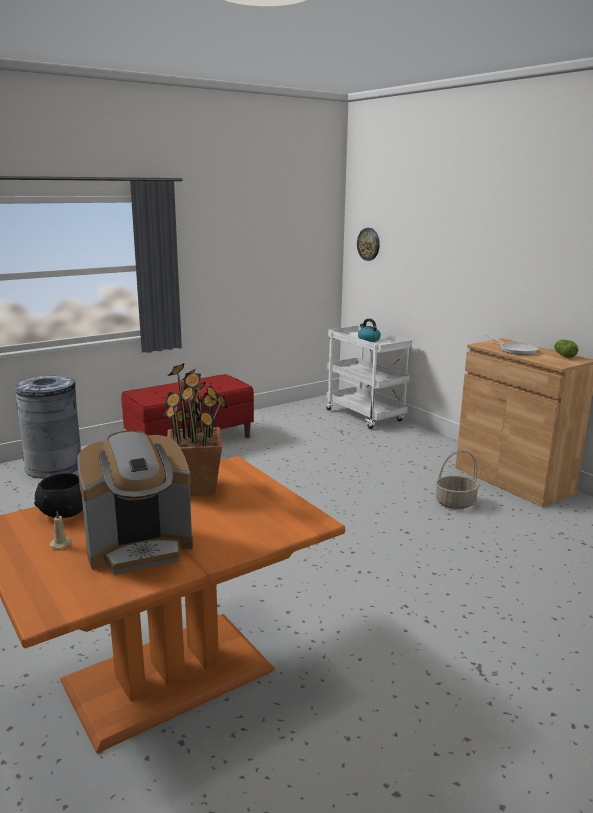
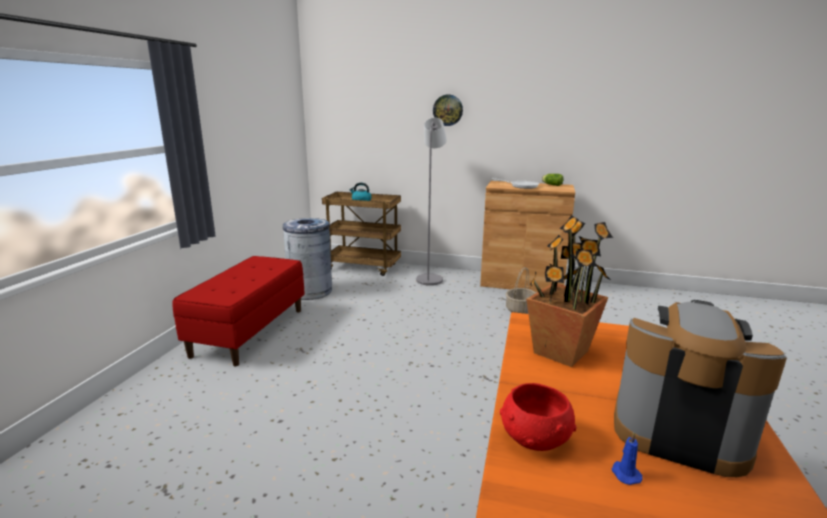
camera: 40 degrees left, 0 degrees up
grey trash can [14,376,81,479] -> grey trash can moved to [283,218,332,300]
black bowl [34,473,83,518] -> red bowl [500,383,576,451]
beige candle [50,511,72,549] -> blue candle [612,432,642,485]
coffee machine [77,430,193,575] -> coffee machine turned 90 degrees counterclockwise [614,300,787,477]
white cart [326,325,412,429] -> brown cart [322,192,401,276]
wall clock [357,228,380,261] -> wall clock moved to [433,95,463,126]
none -> grey floor lamp [416,118,447,286]

